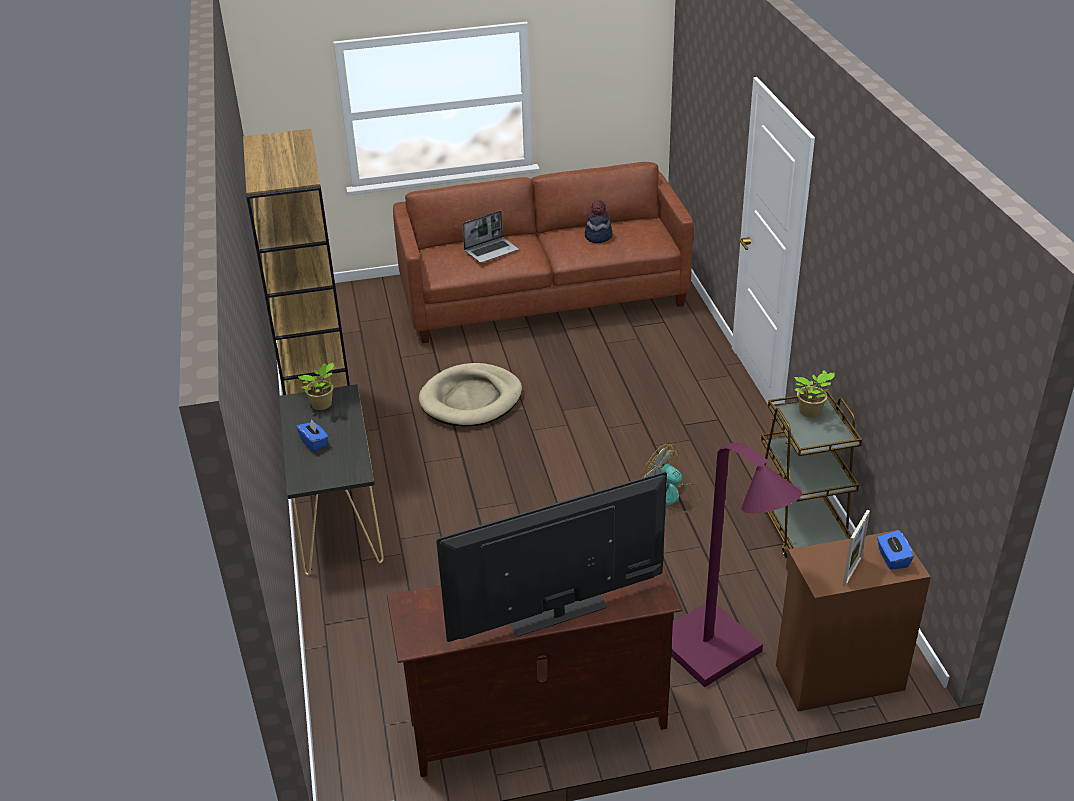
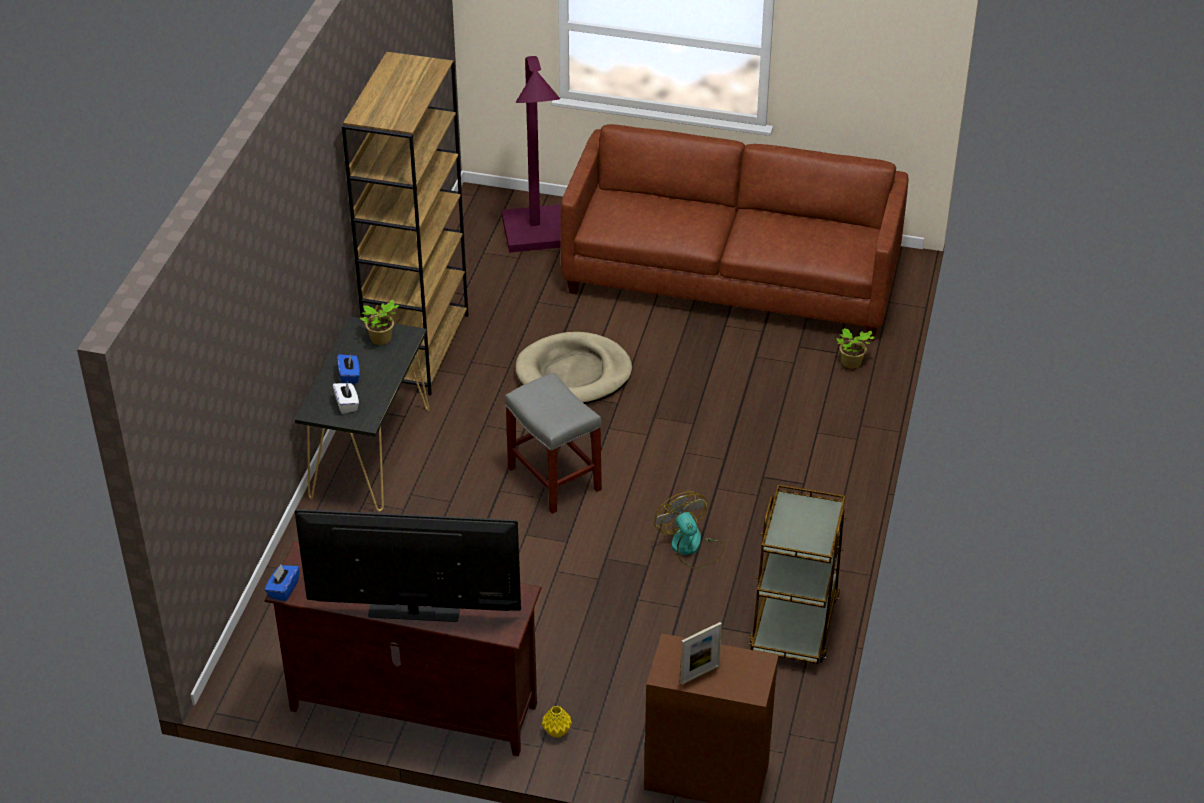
camera: 25 degrees right, 5 degrees up
laptop [462,210,519,263] -> none
hat [585,200,613,243] -> none
purple floor lamp [671,443,802,687] -> purple floor lamp moved to [502,56,561,253]
potted plant [794,370,835,418] -> potted plant moved to [836,328,875,369]
blue tissue box [877,530,914,570] -> blue tissue box moved to [265,565,300,601]
none -> white tissue box [333,383,359,414]
none -> grey stool [505,373,602,514]
none -> yellow vase [542,706,572,738]

